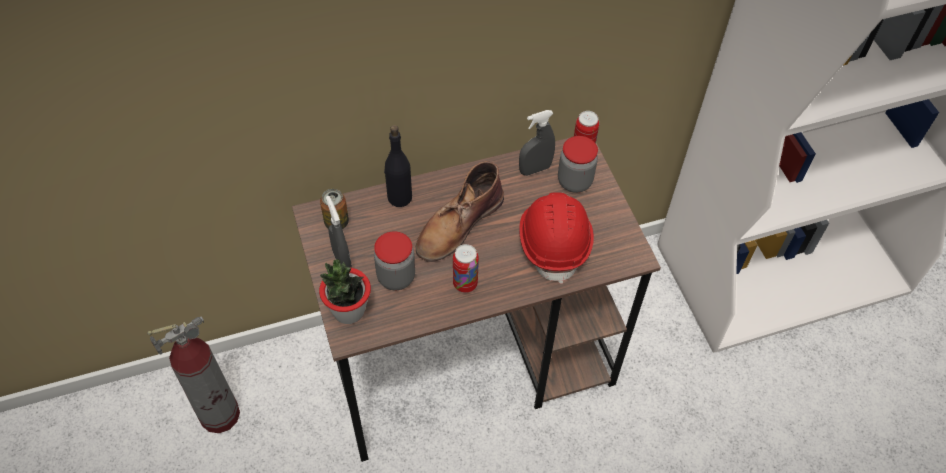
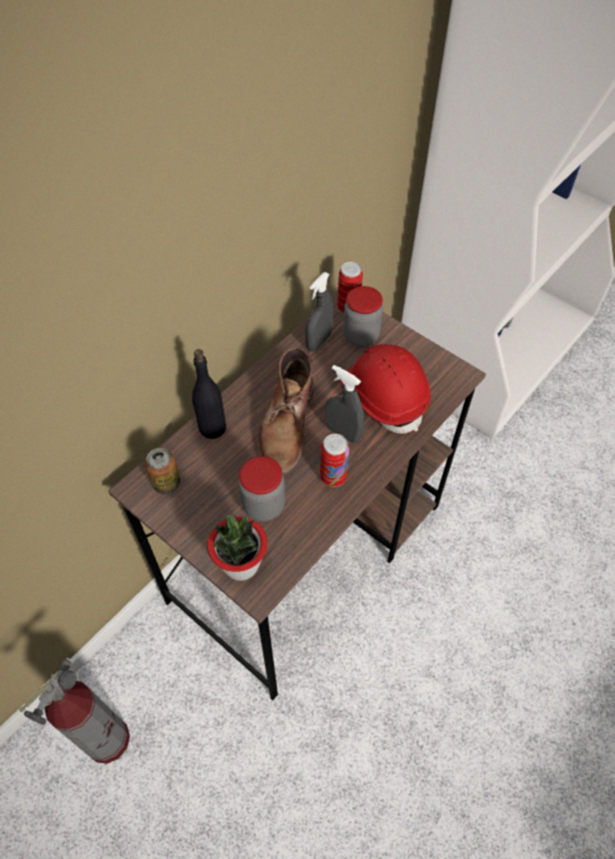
camera: 30 degrees left, 0 degrees up
grey spray bottle [326,196,352,268] -> grey spray bottle moved to [325,365,364,443]

